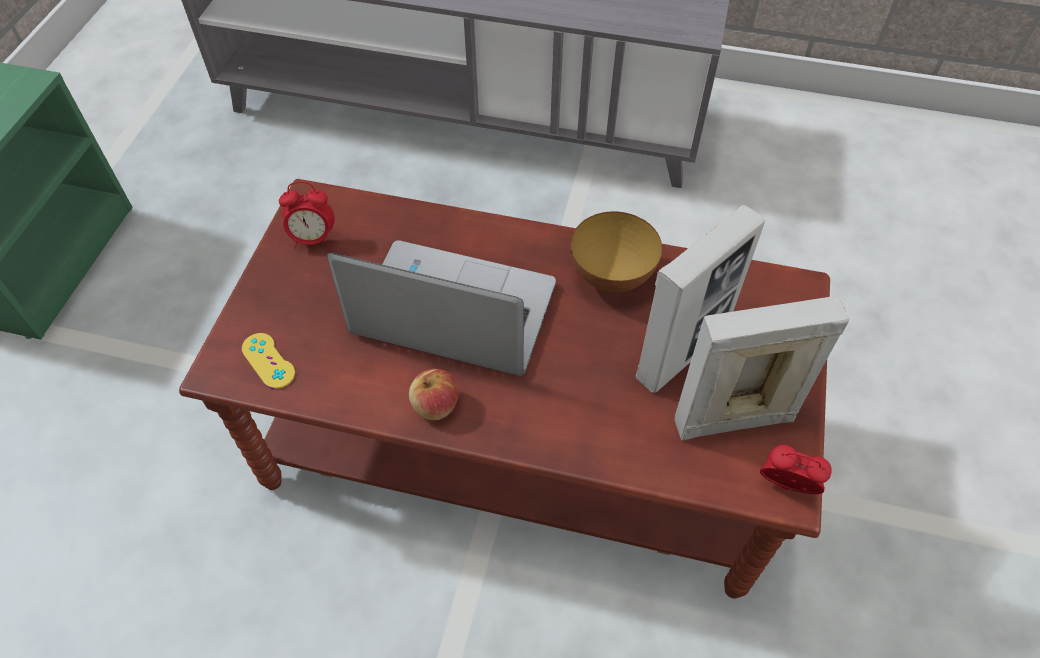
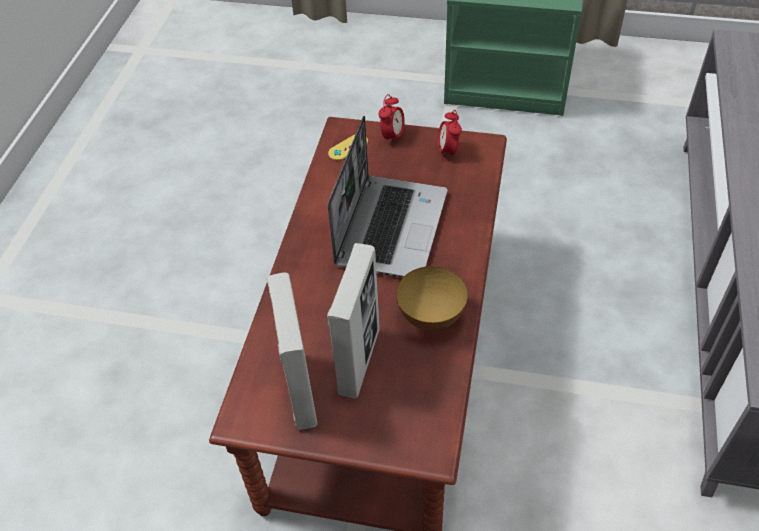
camera: 90 degrees right, 5 degrees down
apple [409,369,459,420] -> none
picture frame [636,205,765,393] -> picture frame turned 120 degrees counterclockwise [327,243,380,399]
alarm clock [760,445,832,494] -> alarm clock moved to [378,94,405,145]

